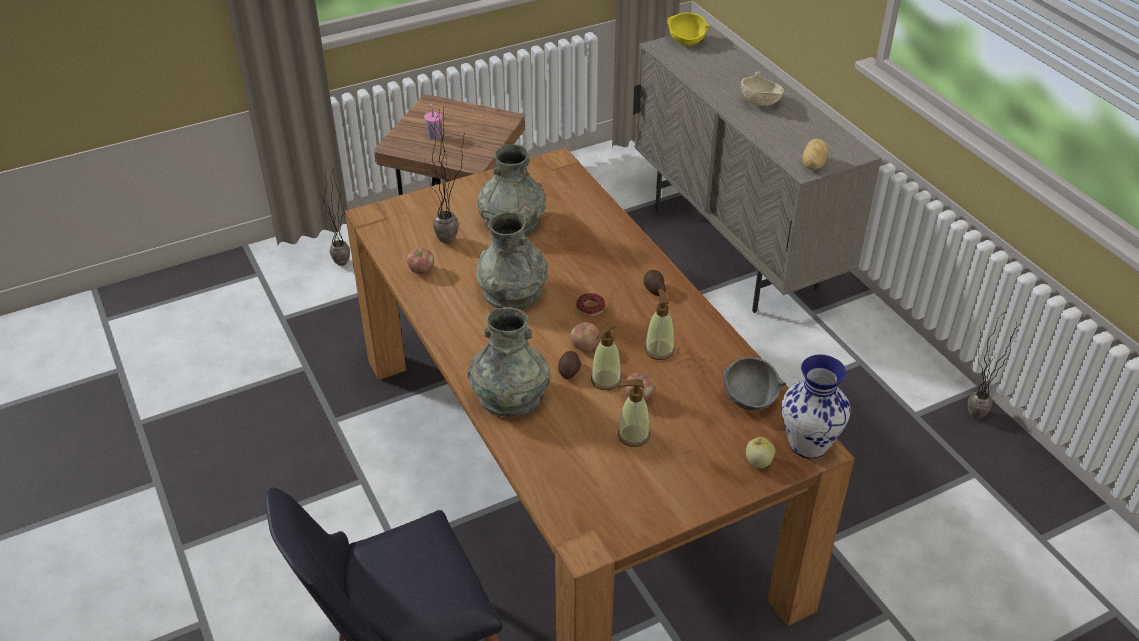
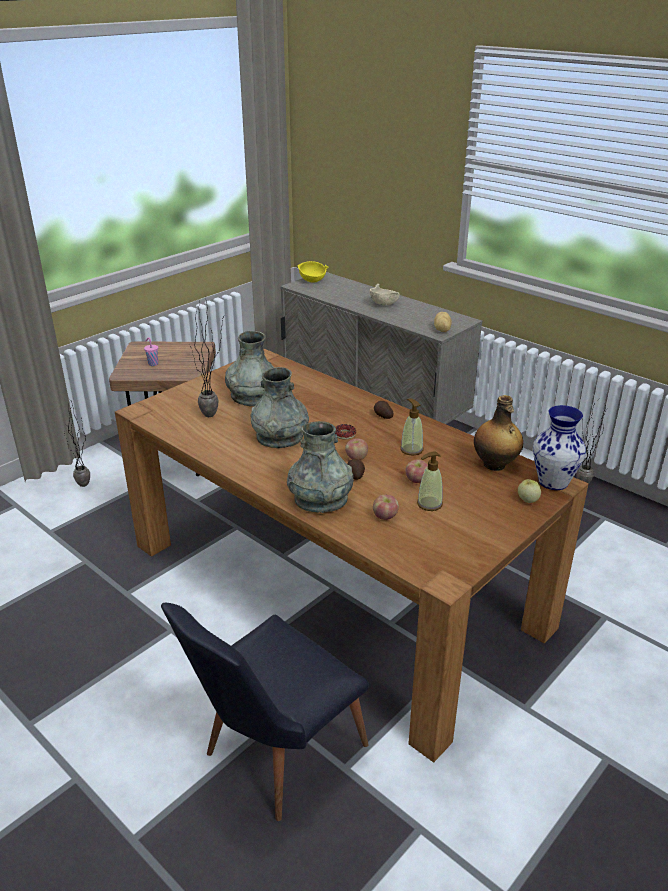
camera: 20 degrees left, 10 degrees down
apple [407,248,434,274] -> apple moved to [373,495,399,520]
soap dispenser [591,323,621,390] -> none
grey bowl [722,357,786,411] -> bottle [474,395,523,471]

